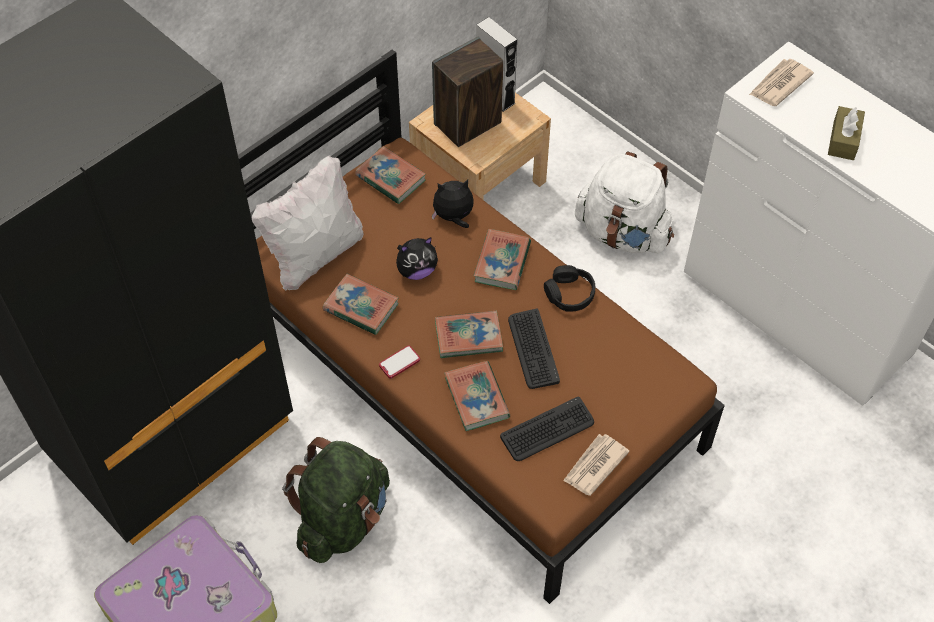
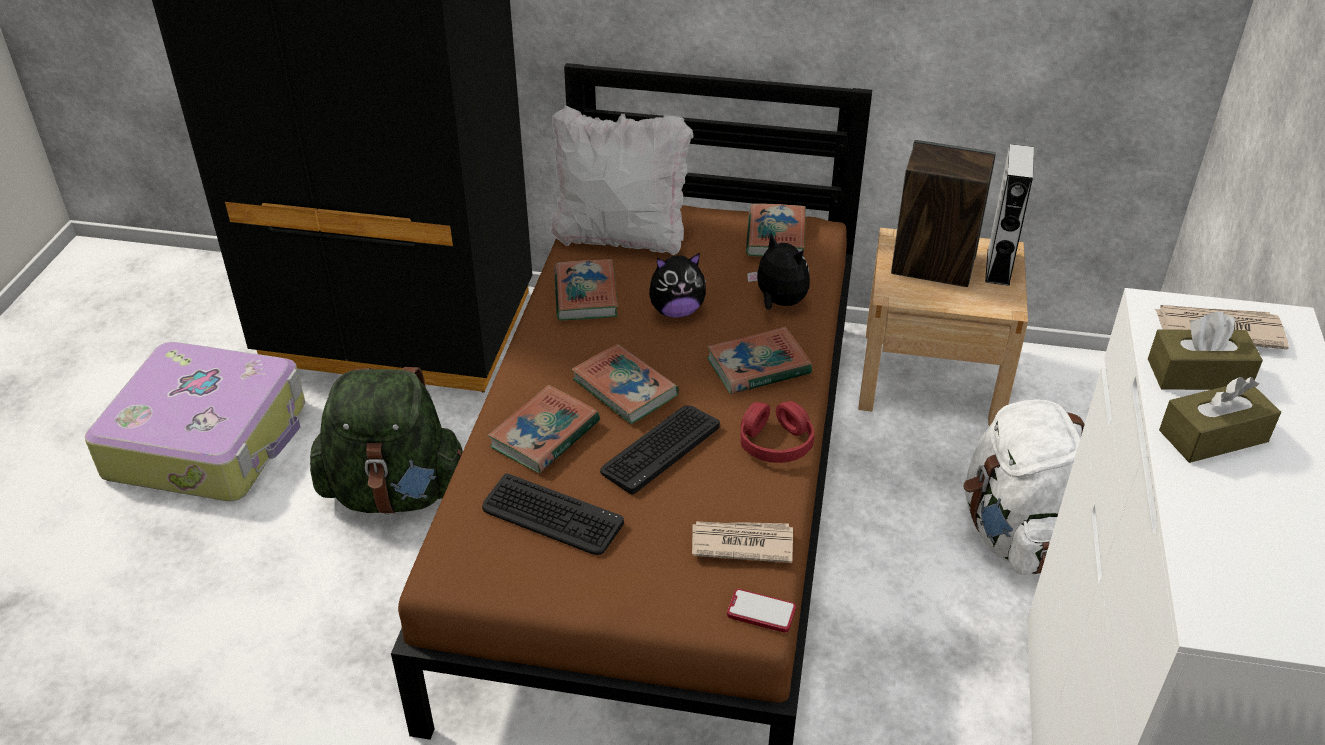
camera: 55 degrees right, 15 degrees down
phone [379,346,420,379] -> phone moved to [727,589,796,633]
plush toy [396,237,438,280] -> plush toy turned 45 degrees counterclockwise [649,253,707,318]
black headphones [544,265,595,312] -> red headphones [740,401,815,463]
newspaper [563,434,630,496] -> newspaper moved to [692,521,793,563]
none -> brown tissue box [1148,311,1263,390]

